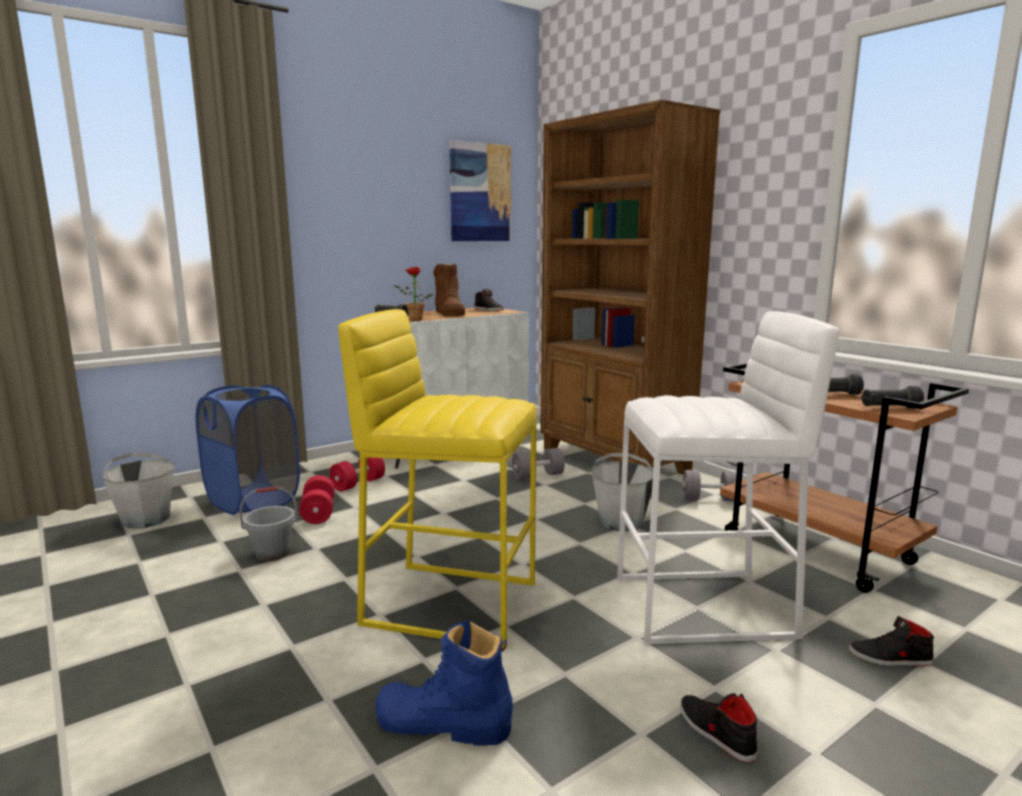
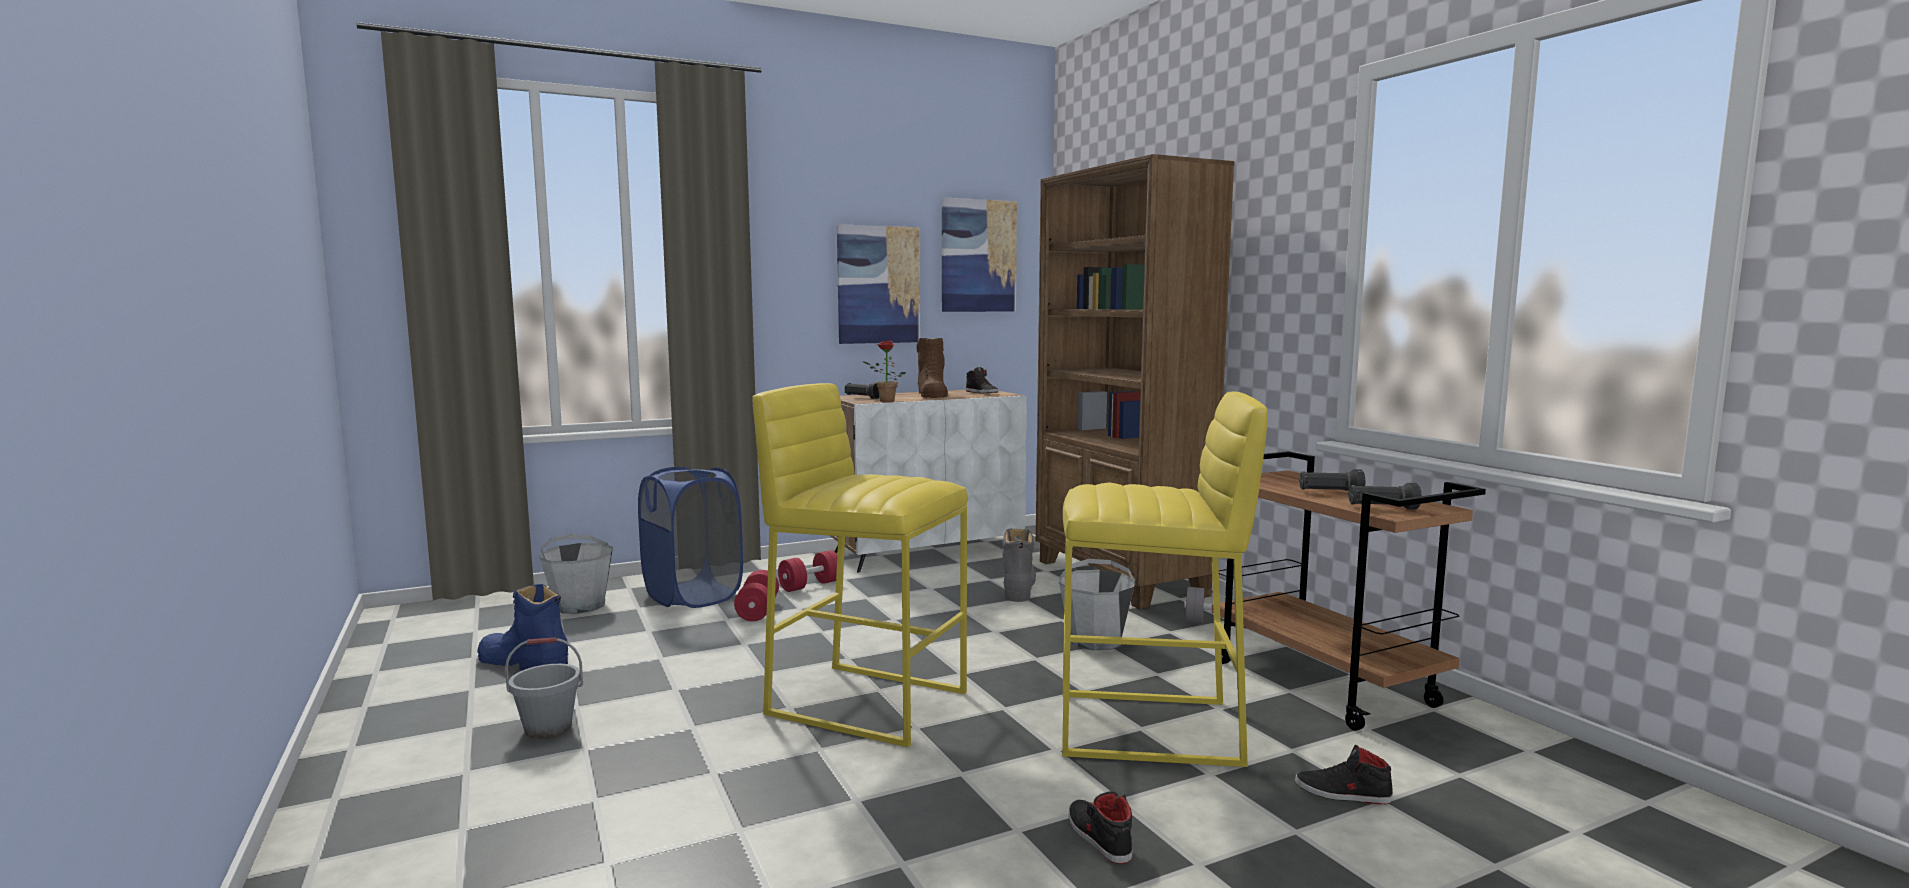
camera: 10 degrees right, 5 degrees down
grey bucket [240,486,298,561] -> grey bucket moved to [505,637,583,739]
blue boot [375,620,513,746] -> blue boot moved to [477,584,568,671]
grey dumbbell [512,448,565,480] -> grey boot [1002,528,1036,602]
white stool [617,311,839,644] -> yellow stool [1062,392,1268,767]
none -> picture [837,224,920,344]

